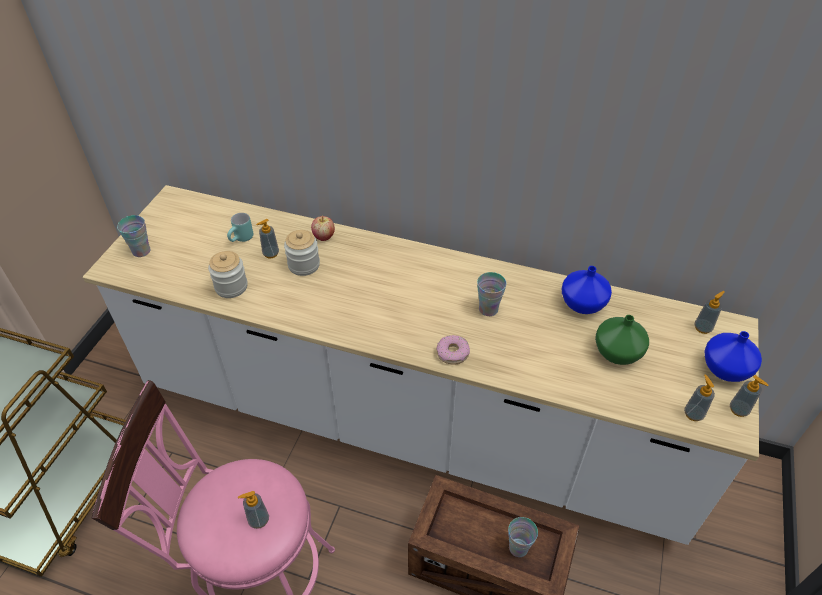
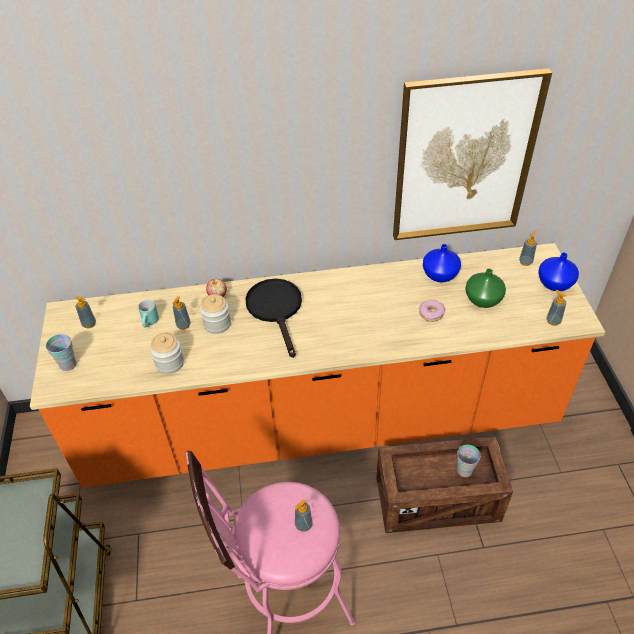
camera: 25 degrees left, 0 degrees up
white counter [83,185,759,545] -> orange counter [30,243,605,488]
donut [436,335,470,365] -> donut moved to [419,300,445,322]
cup [477,272,506,316] -> none
soap dispenser [730,375,768,417] -> soap dispenser moved to [76,296,96,328]
none -> black frying pan [245,279,302,358]
none -> picture [393,68,552,240]

